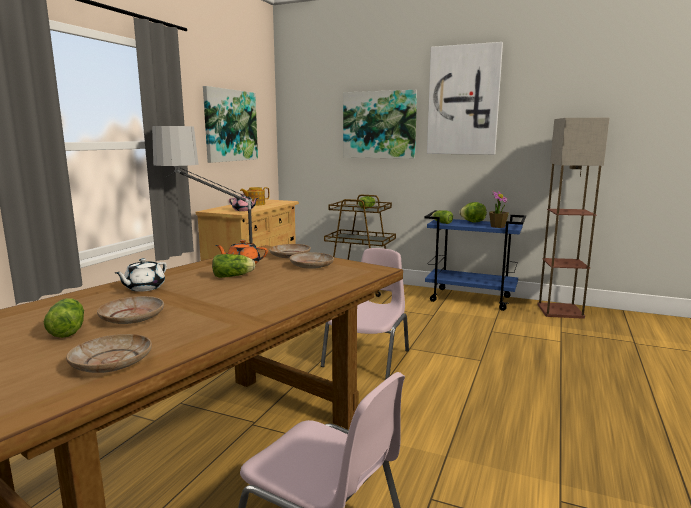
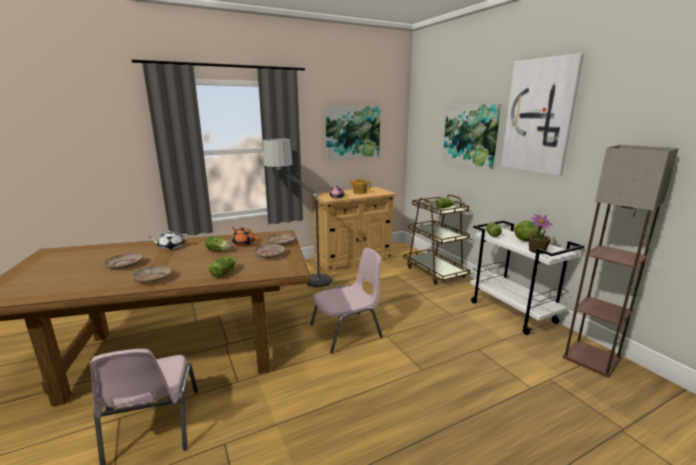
camera: 40 degrees right, 5 degrees up
lettuce [44,298,84,338] -> lettuce moved to [209,256,236,278]
beige plate [66,334,152,373] -> beige plate moved to [132,265,173,283]
blue cart [424,210,526,311] -> white cart [470,220,584,335]

